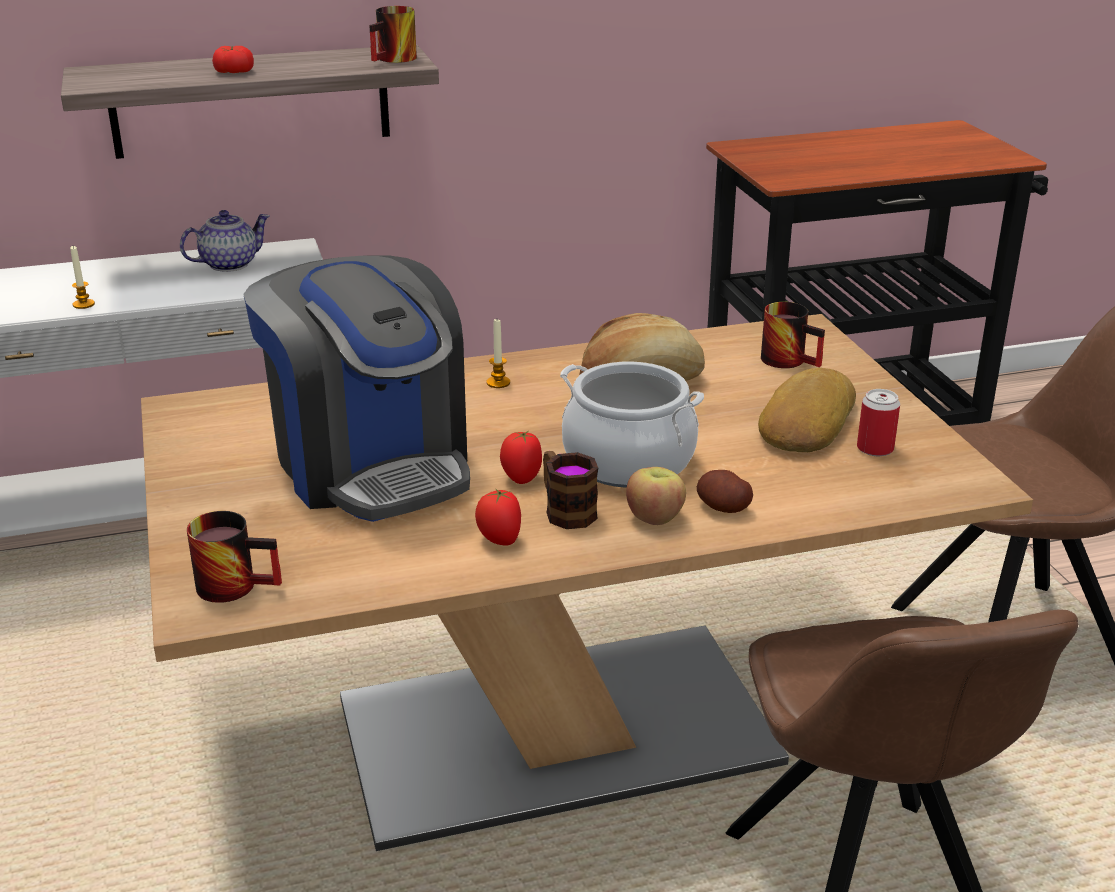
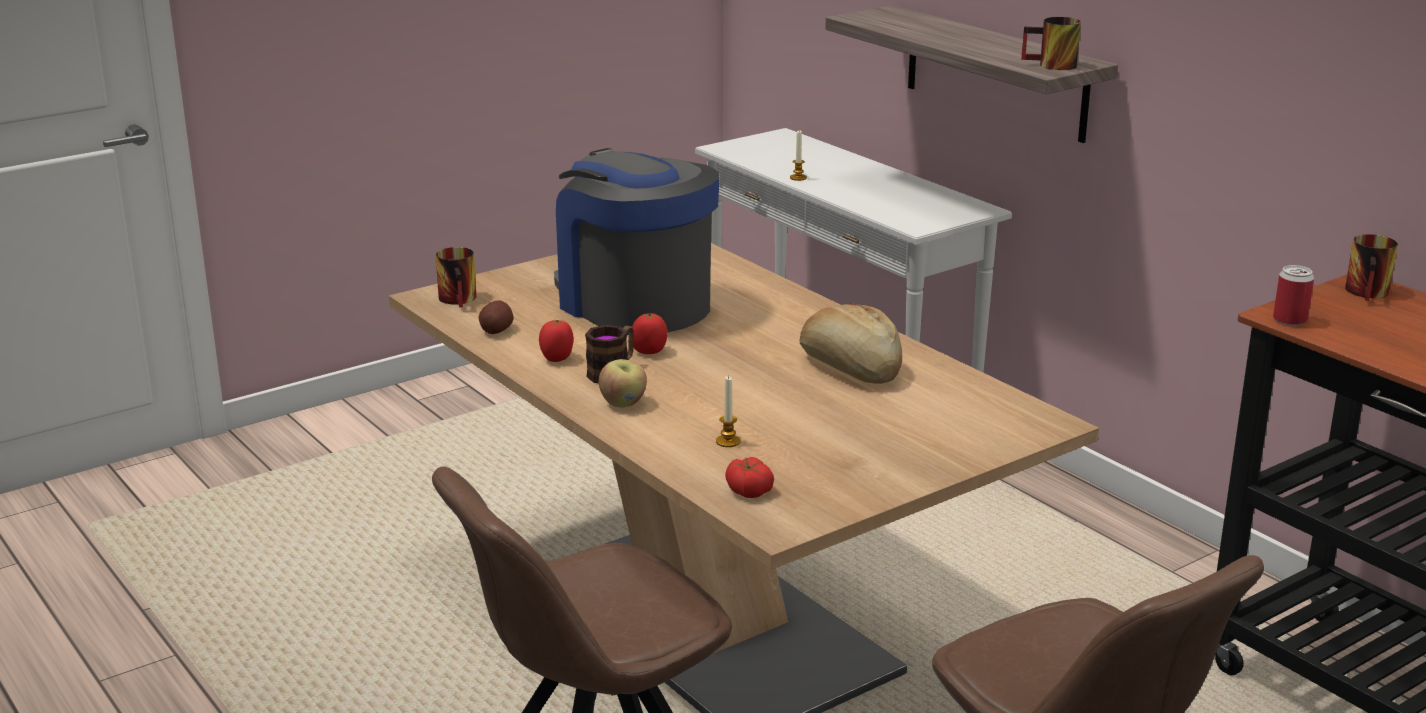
camera: 70 degrees right, 5 degrees down
teapot [180,210,270,272] -> none
tomato [212,46,254,73] -> tomato moved to [725,457,774,498]
coffee machine [243,255,470,522] -> coffee machine turned 105 degrees clockwise [554,148,720,335]
candle [487,319,510,388] -> candle moved to [716,375,740,447]
cooking pot [560,362,704,488] -> none
potato [697,470,753,513] -> potato moved to [479,301,513,334]
bread [758,368,856,452] -> none
mug [761,302,825,368] -> mug moved to [1345,234,1398,301]
can [857,389,900,456] -> can moved to [1273,265,1314,326]

